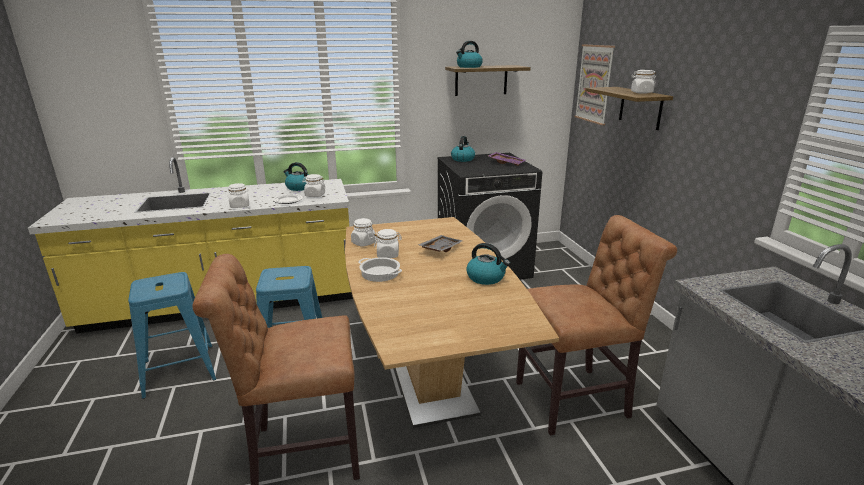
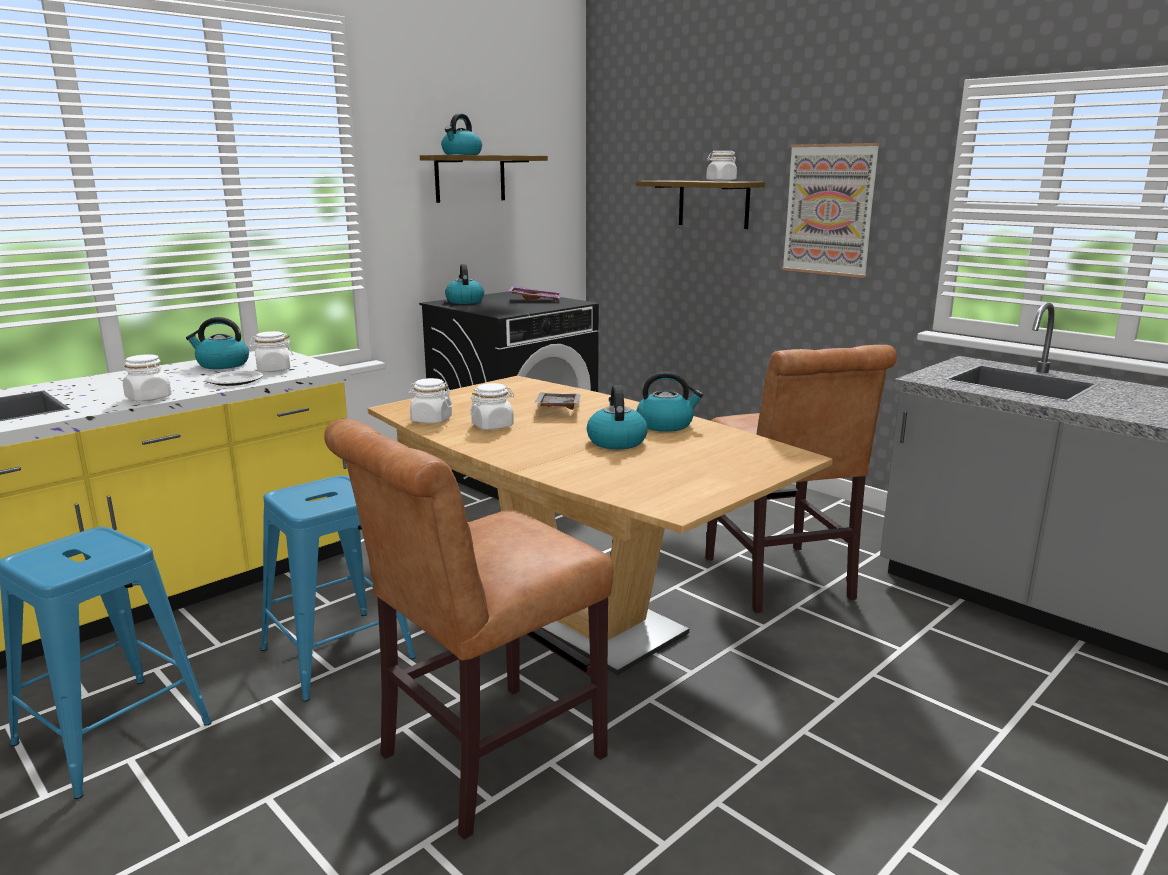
camera: 30 degrees left, 5 degrees down
cooking pot [358,257,402,282] -> none
brown chair [516,215,677,435] -> brown chair turned 120 degrees clockwise [705,345,897,613]
picture [574,44,615,125] -> picture moved to [782,143,880,278]
none -> kettle [587,385,648,449]

